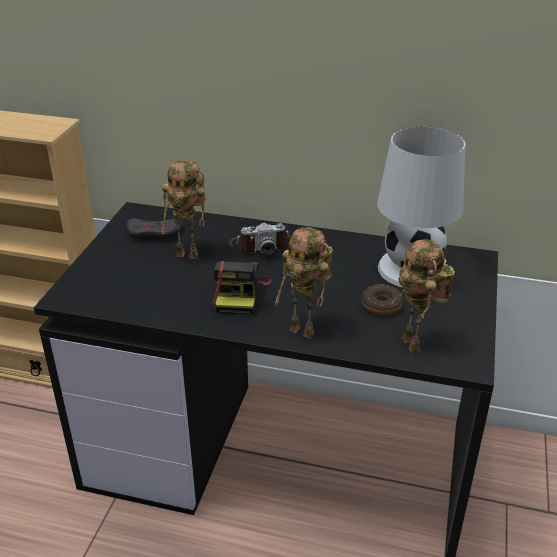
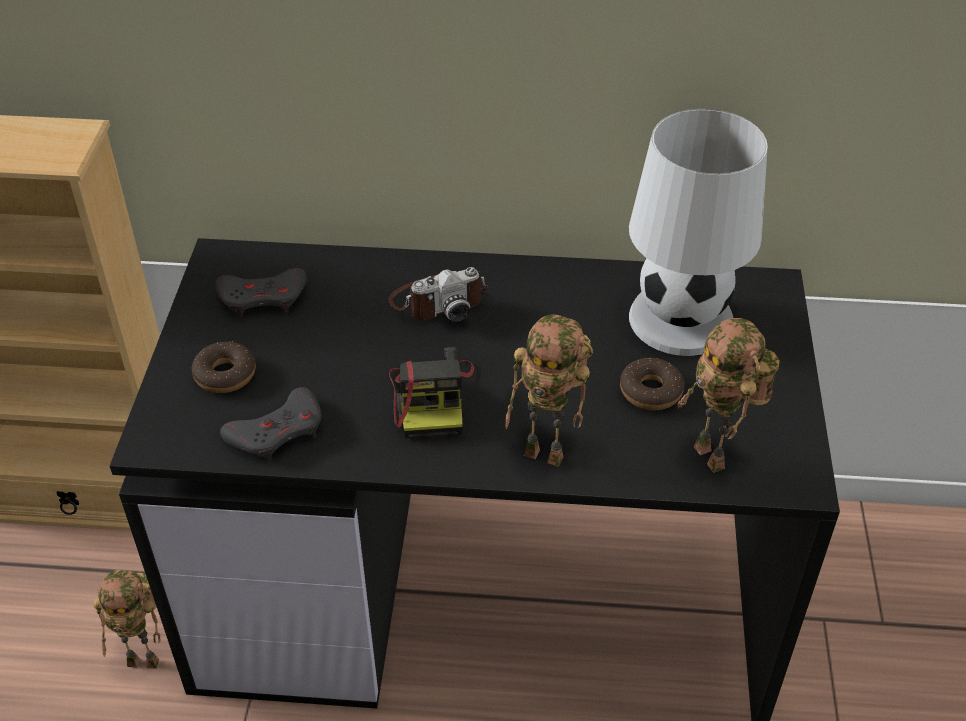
camera: 10 degrees left, 10 degrees up
toy robot [162,160,206,259] -> toy robot moved to [94,570,160,669]
none -> donut [192,341,256,393]
none -> grey game controller [220,387,321,462]

